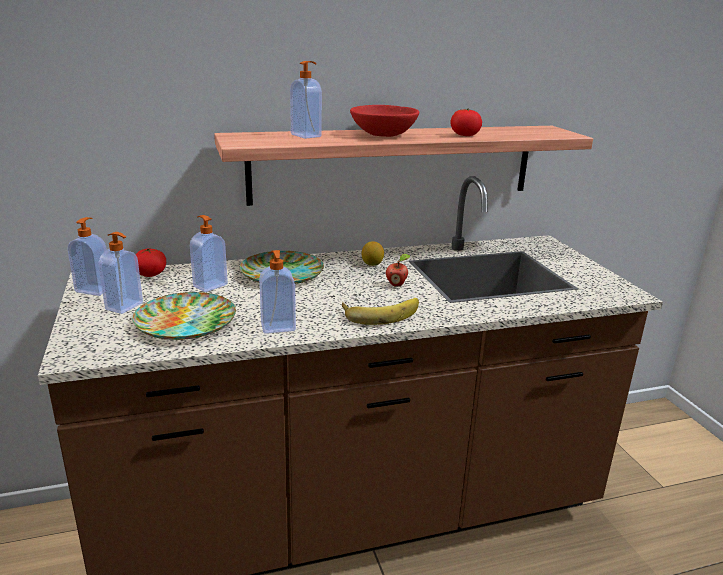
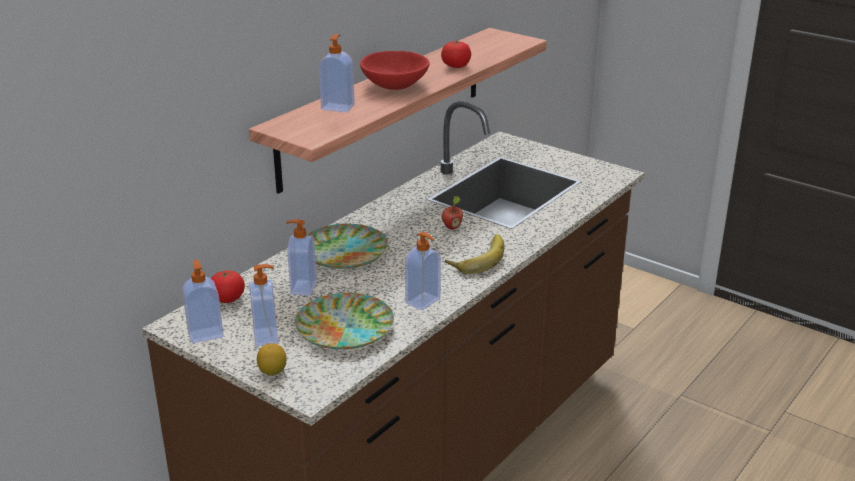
camera: 35 degrees left, 5 degrees up
lemon [362,241,384,266] -> lemon moved to [257,343,286,376]

